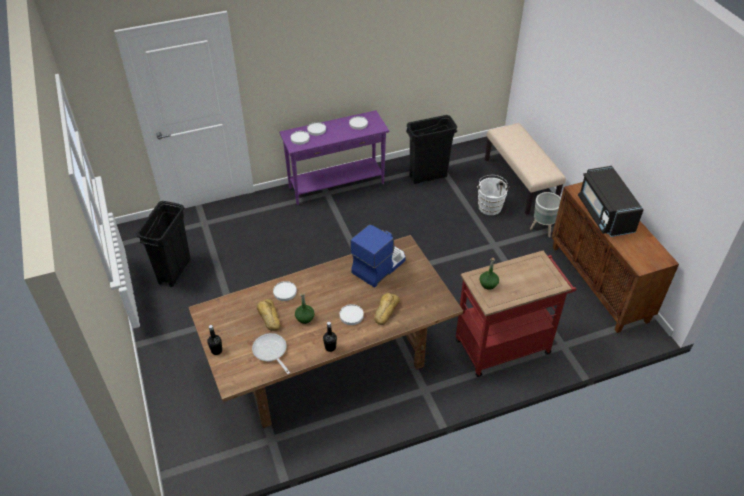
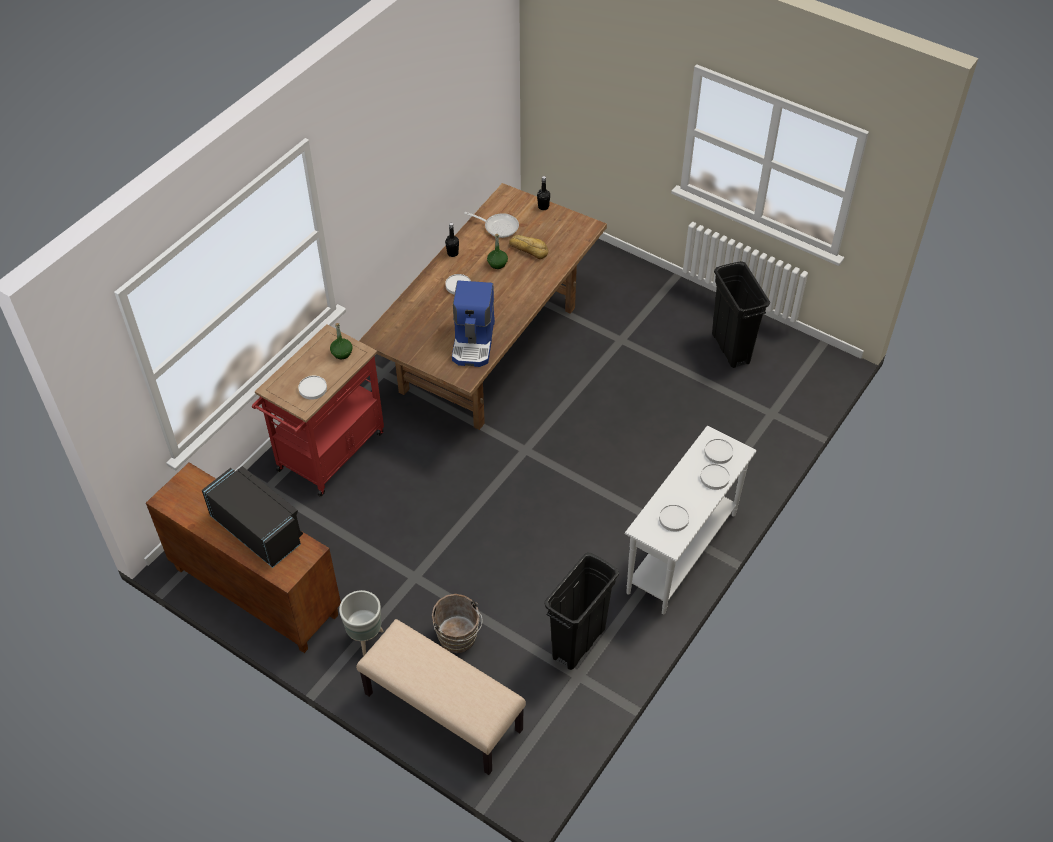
camera: 145 degrees right, 5 degrees up
white plate [273,281,297,301] -> white plate moved to [298,376,327,400]
purple console table [279,110,389,205] -> white console table [625,426,757,615]
bread [374,293,400,325] -> none
white bucket [477,175,510,215] -> brown bucket [432,594,483,653]

